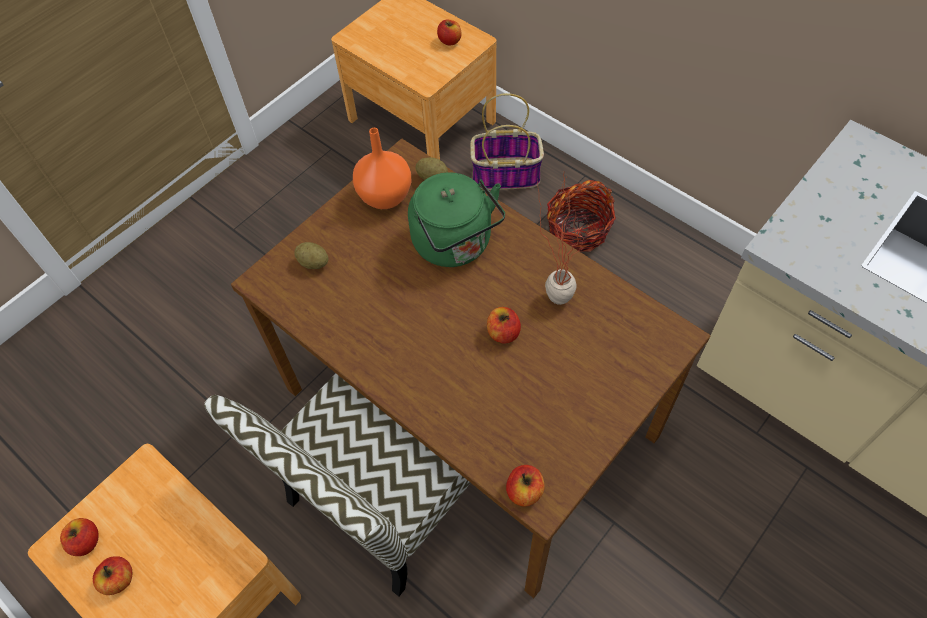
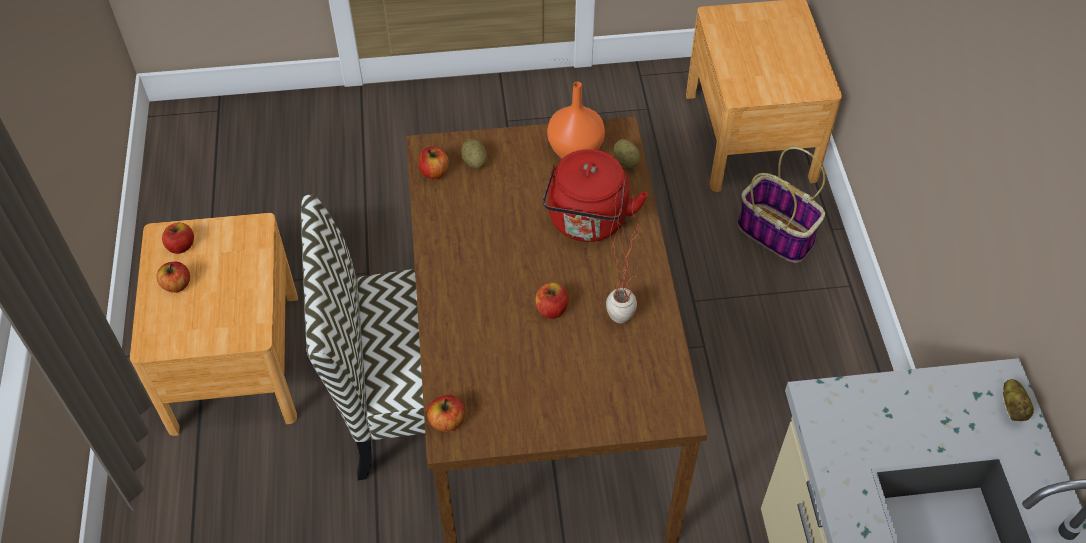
camera: 40 degrees right, 5 degrees down
green kettle [408,172,505,267] -> red kettle [542,149,648,242]
apple [437,20,461,46] -> apple moved to [419,146,449,179]
basket [547,180,616,252] -> none
none -> potato [1003,379,1034,421]

